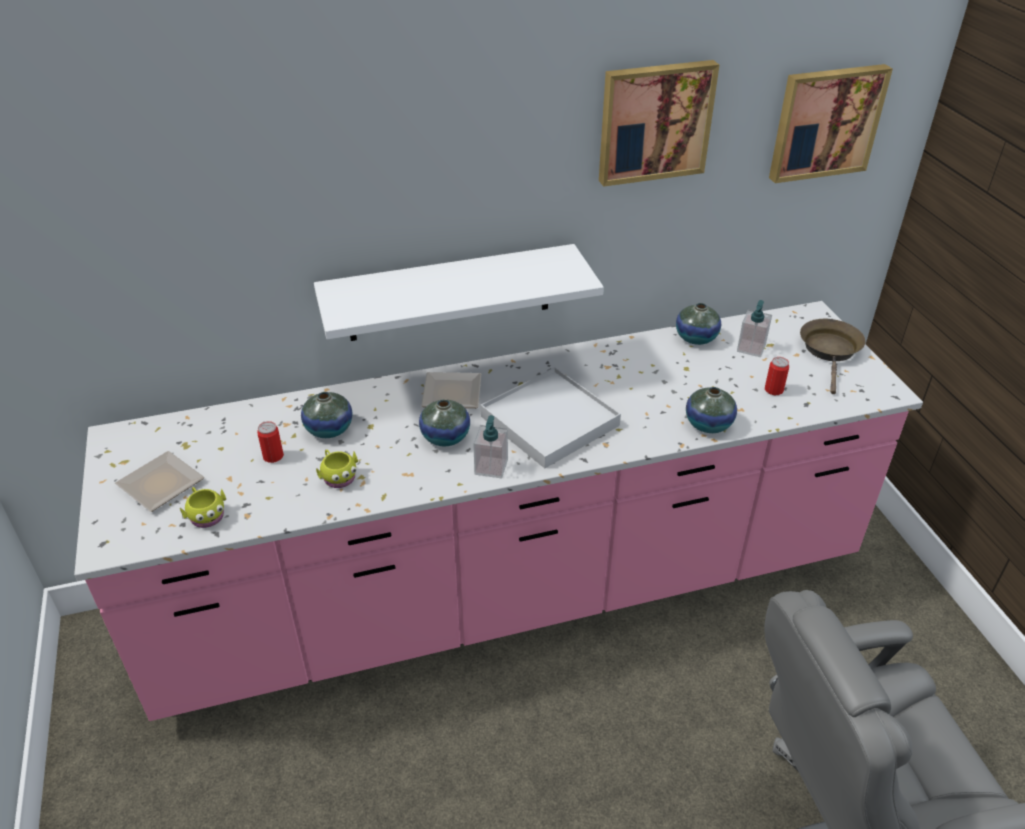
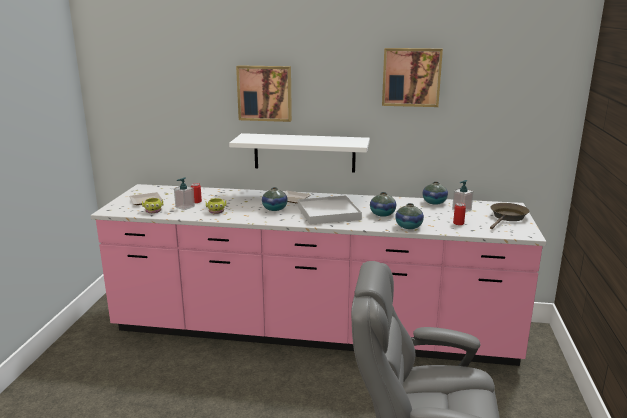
camera: 25 degrees right, 20 degrees down
vase [301,392,352,438] -> vase moved to [370,192,396,217]
soap dispenser [473,415,508,479] -> soap dispenser moved to [174,178,195,210]
picture [769,64,893,183] -> picture moved to [236,65,292,122]

